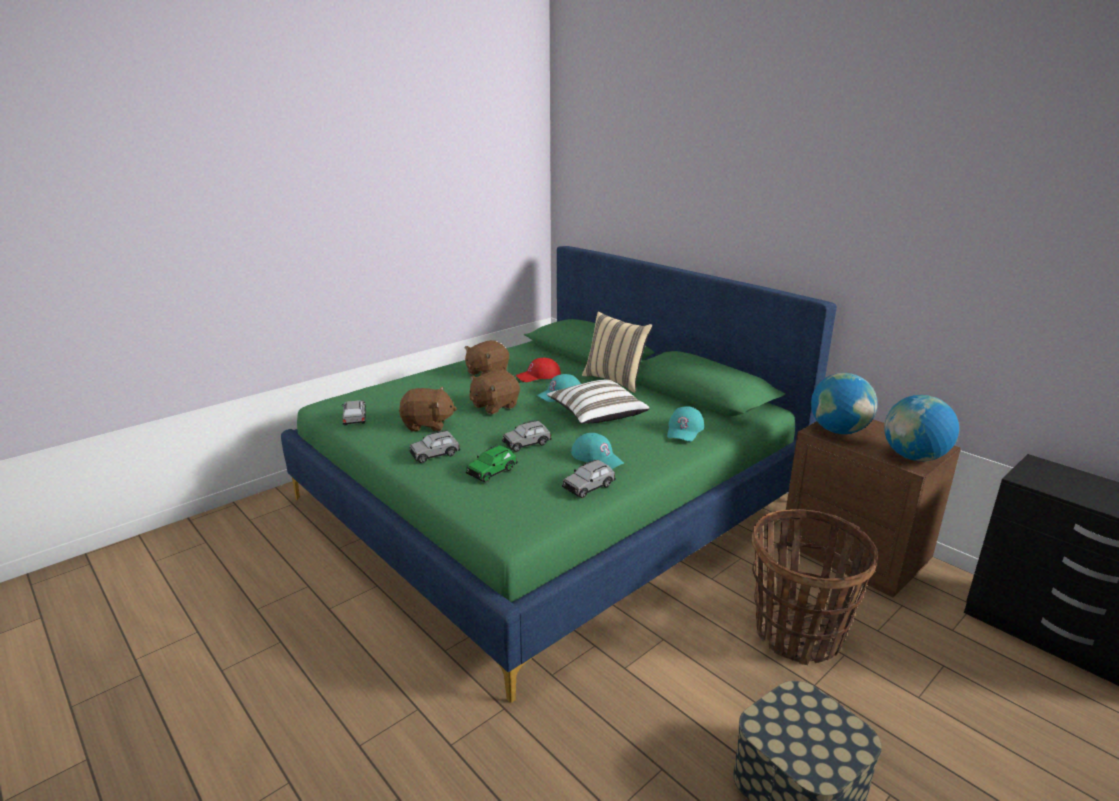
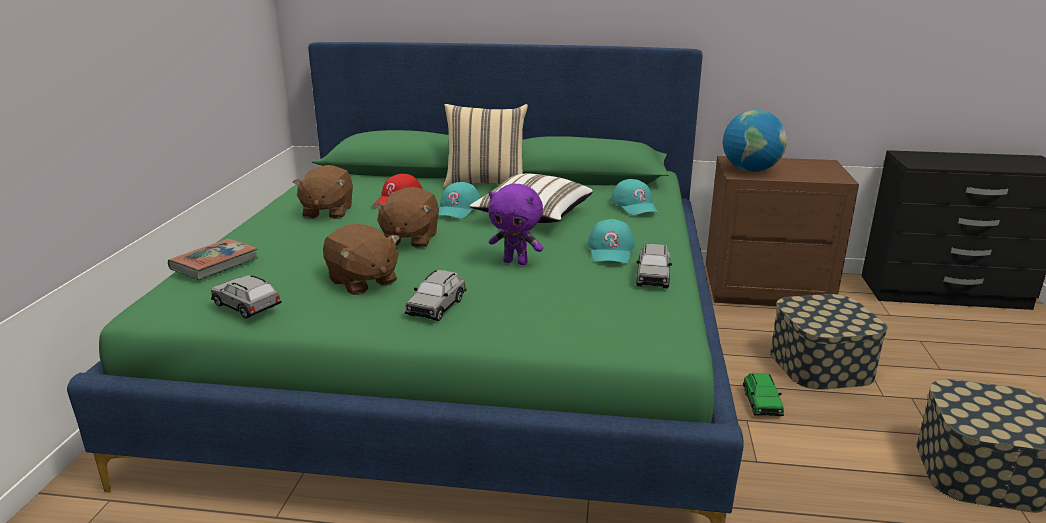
camera: 40 degrees left, 0 degrees up
brown plush toy [399,387,457,432] -> brown plush toy turned 90 degrees clockwise [323,224,400,295]
green toy car [466,445,518,483] -> green toy car moved to [743,373,784,416]
grey toy car [502,420,552,452] -> purple plush toy [489,184,543,265]
turquoise cap [571,433,624,469] -> turquoise cap turned 90 degrees clockwise [588,219,635,263]
basket [751,509,878,665] -> storage box [770,294,888,390]
globe [884,395,959,461] -> none
none -> book [168,239,259,280]

